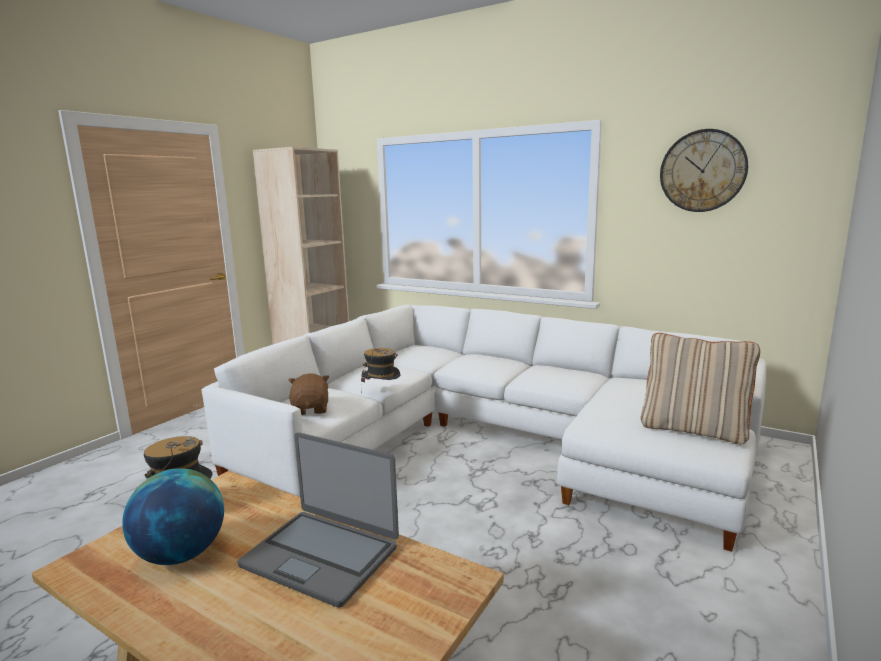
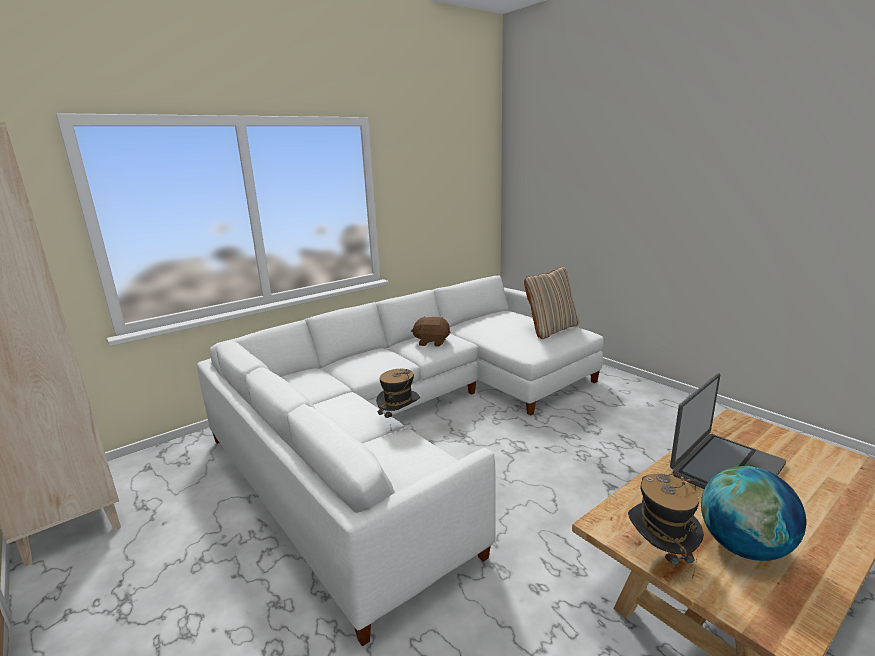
camera: 70 degrees left, 5 degrees up
brown plush toy [289,373,329,415] -> brown plush toy moved to [411,317,451,347]
wall clock [660,129,748,212] -> none

